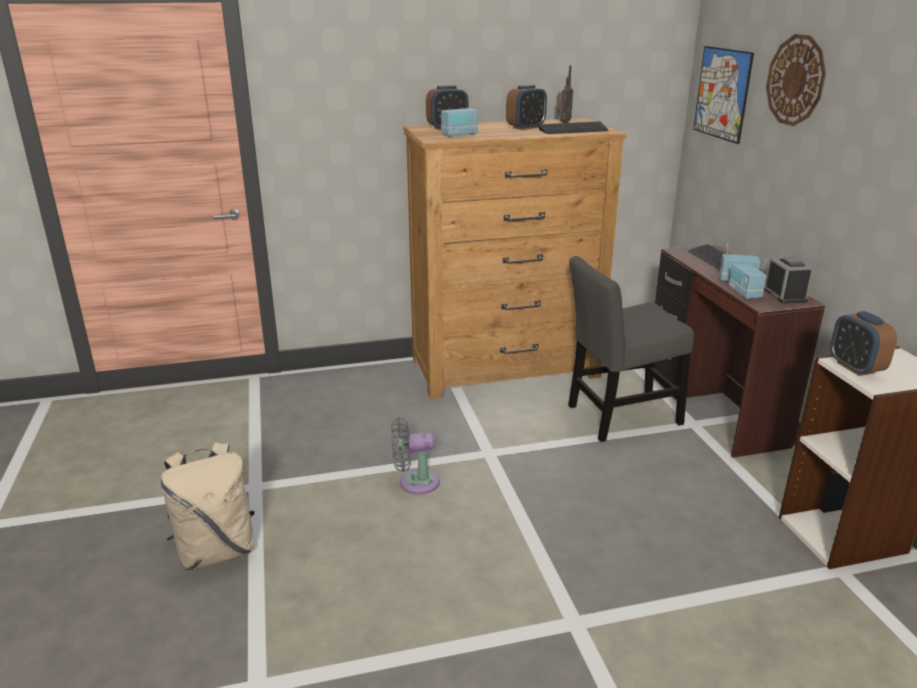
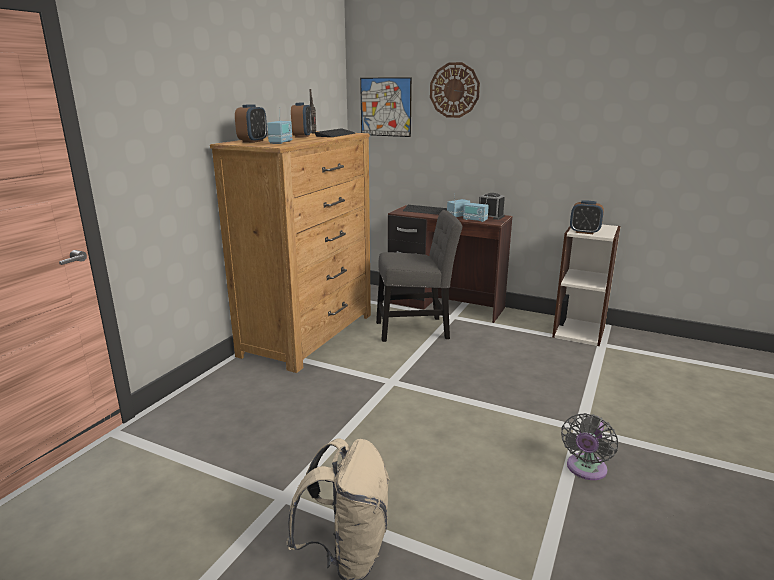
camera: 50 degrees left, 5 degrees down
grey fan [391,417,440,494] -> grey fan moved to [561,413,618,480]
grey chair [568,256,694,442] -> grey chair turned 120 degrees counterclockwise [376,210,462,342]

